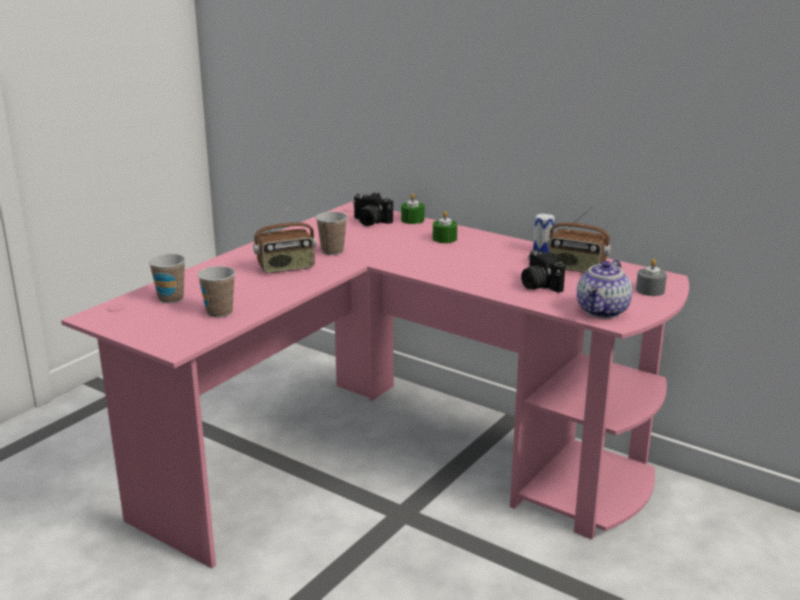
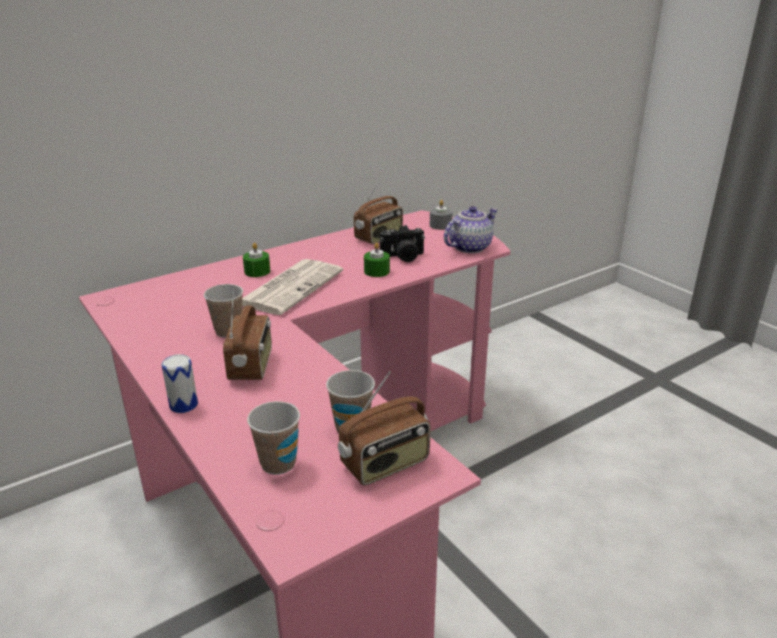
camera: 70 degrees left, 5 degrees up
camera [353,192,393,226] -> none
green candle [401,193,425,224] -> green candle moved to [364,243,390,277]
can [533,213,555,253] -> can moved to [161,354,198,413]
teapot [577,259,632,319] -> teapot turned 90 degrees counterclockwise [444,206,497,253]
none -> newspaper [242,259,343,315]
none -> radio [338,371,430,486]

